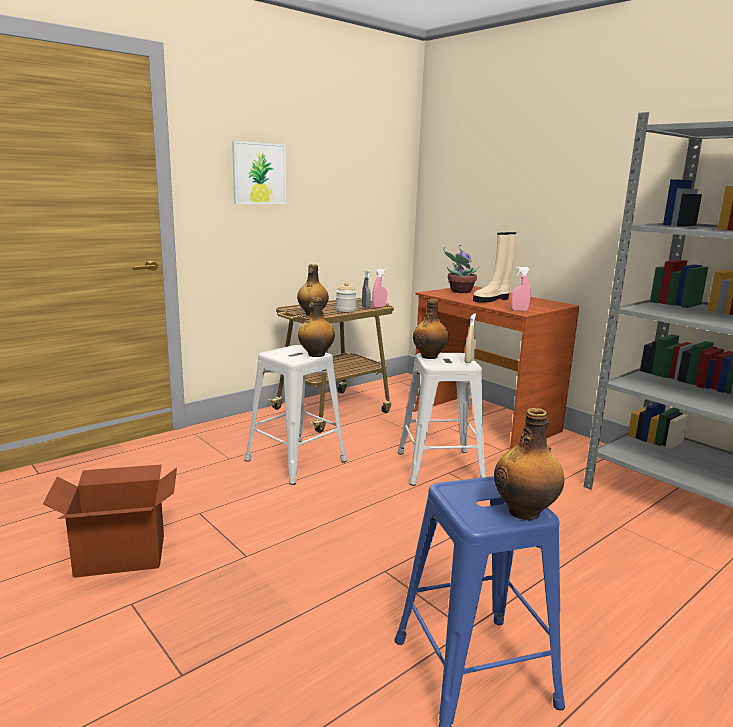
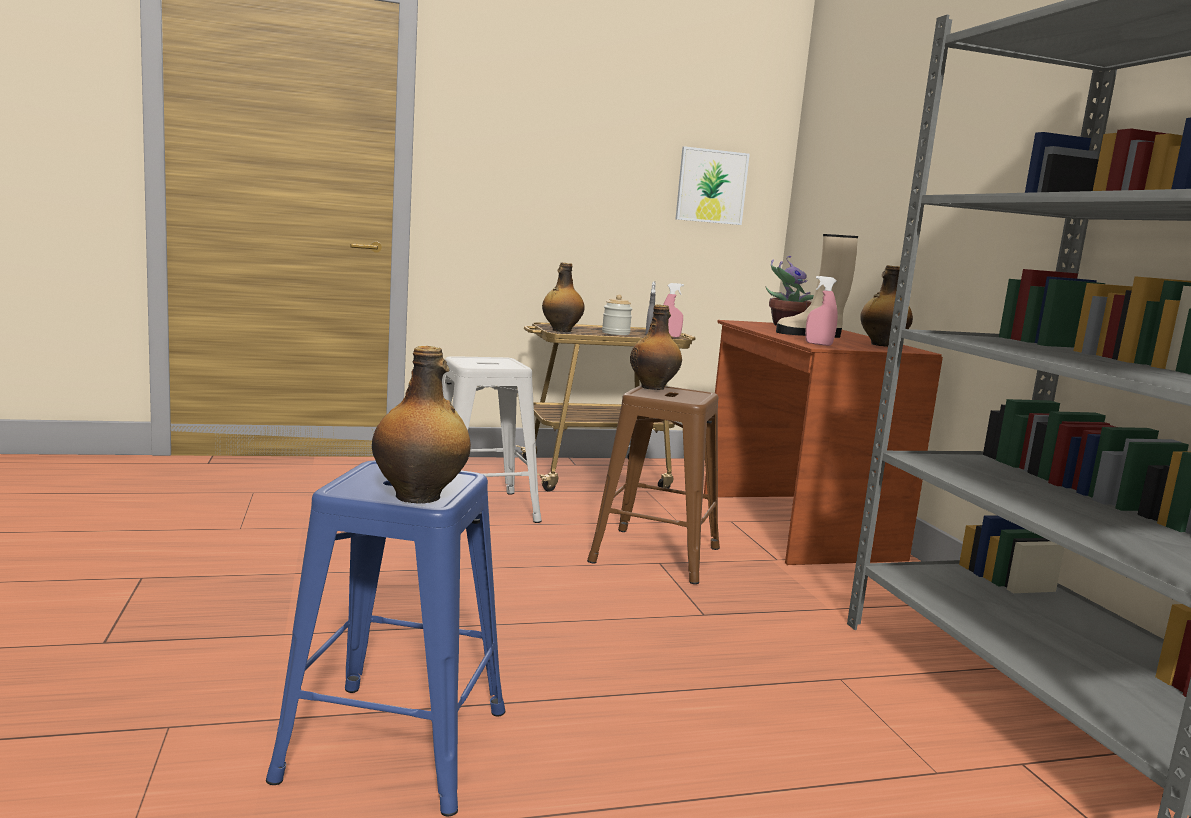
camera: 25 degrees right, 5 degrees down
cardboard box [43,465,177,578] -> none
picture [232,141,286,204] -> picture moved to [676,146,750,225]
bottle [298,297,335,357] -> bottle moved to [860,265,913,347]
white stool [398,353,486,486] -> brown stool [587,385,720,584]
beige spray bottle [465,313,476,363] -> none

